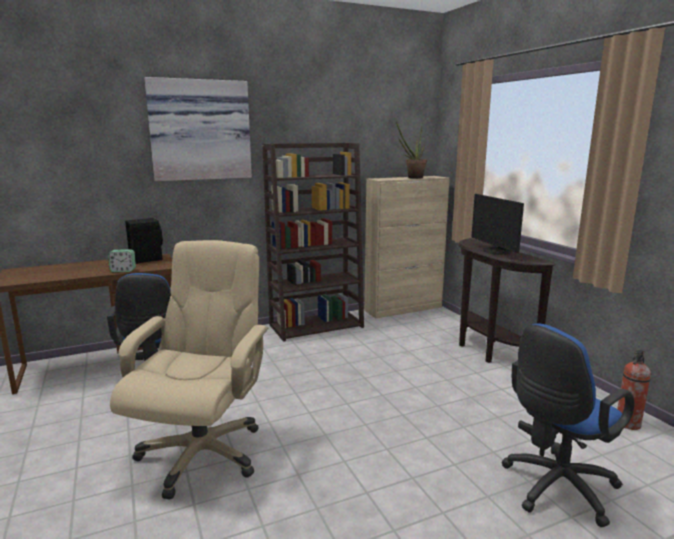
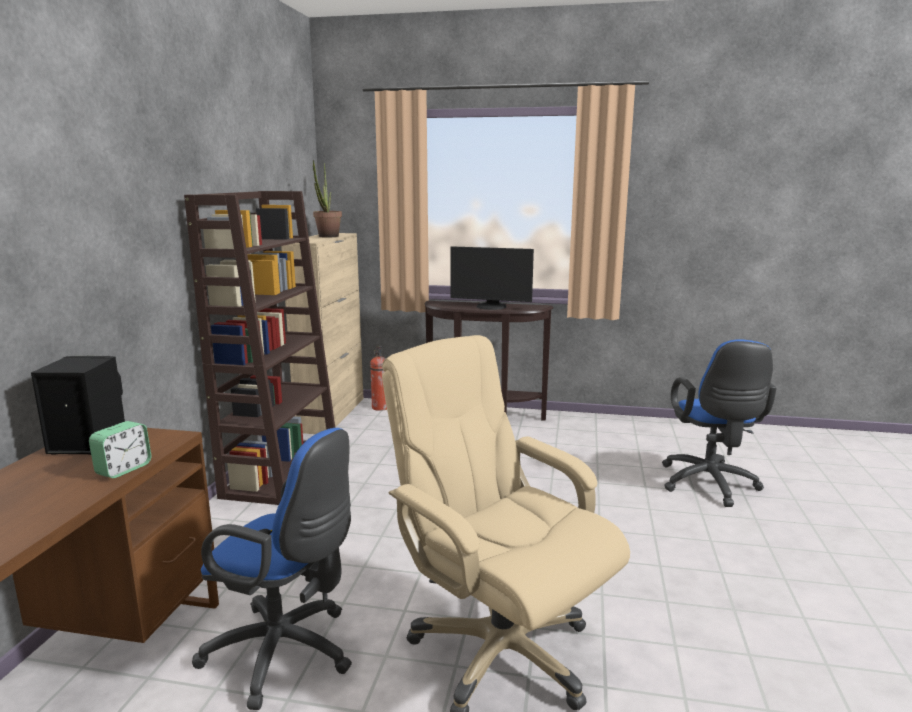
camera: 55 degrees left, 0 degrees up
picture [144,77,252,181] -> none
fire extinguisher [617,349,651,430] -> fire extinguisher moved to [370,346,387,411]

